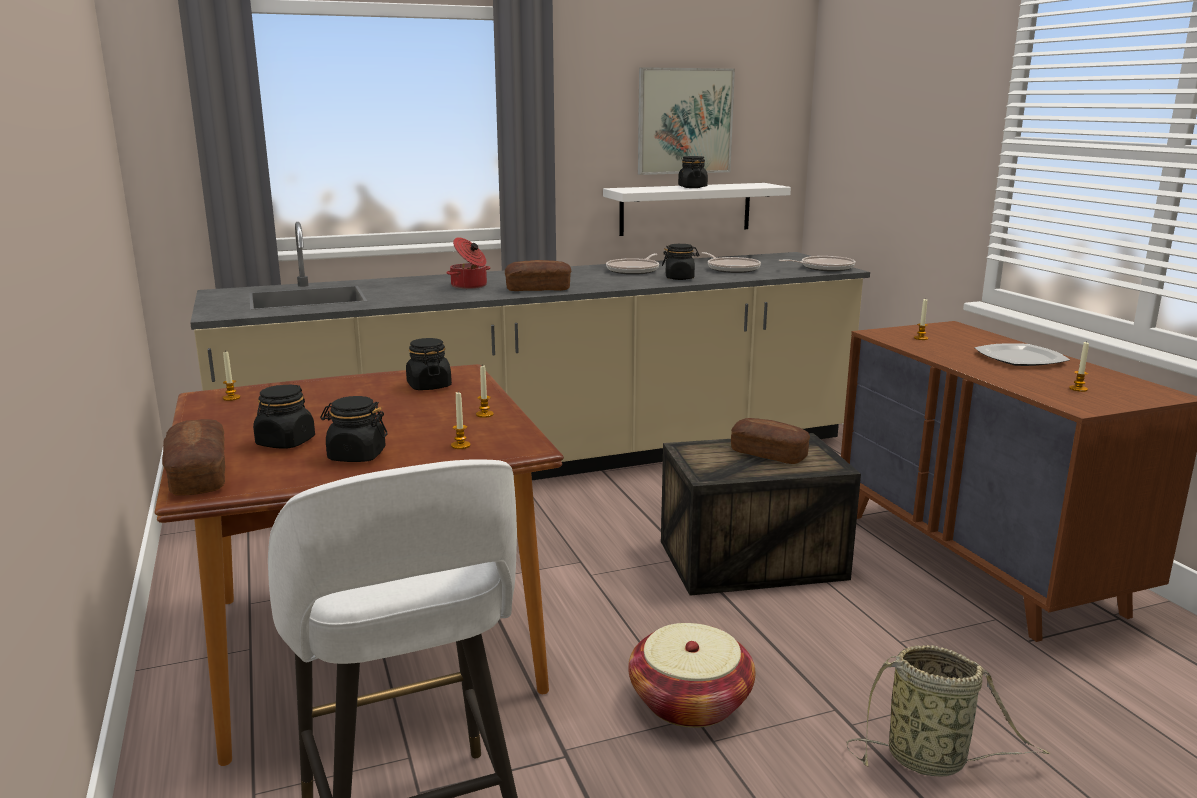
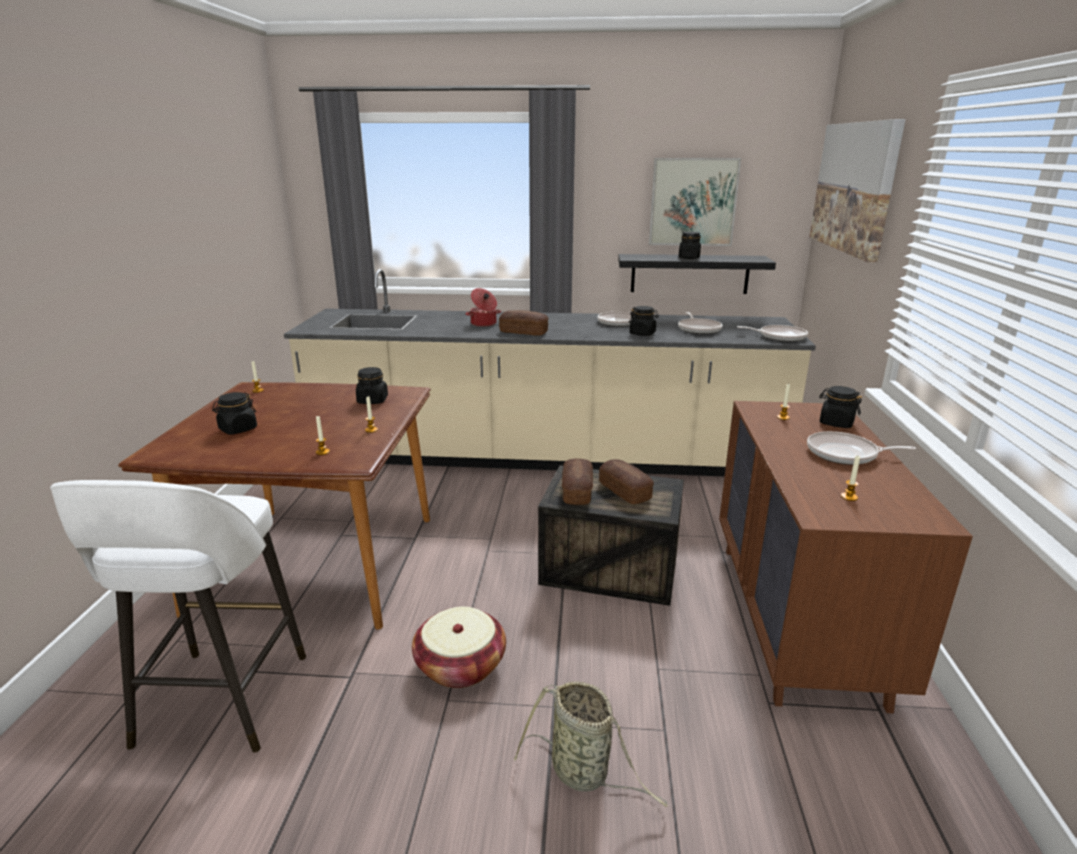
camera: 25 degrees right, 5 degrees up
bread [162,419,225,496] -> bread moved to [562,459,593,505]
black jar [320,396,388,462] -> black jar moved to [819,386,862,428]
white shelf [603,183,791,236] -> black shelf [618,254,776,294]
plate [975,343,1070,366] -> frying pan [807,431,916,465]
none -> picture [810,119,906,262]

